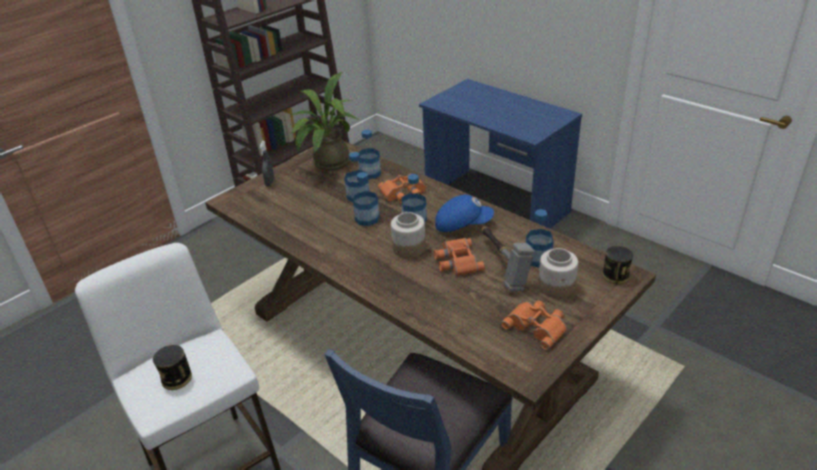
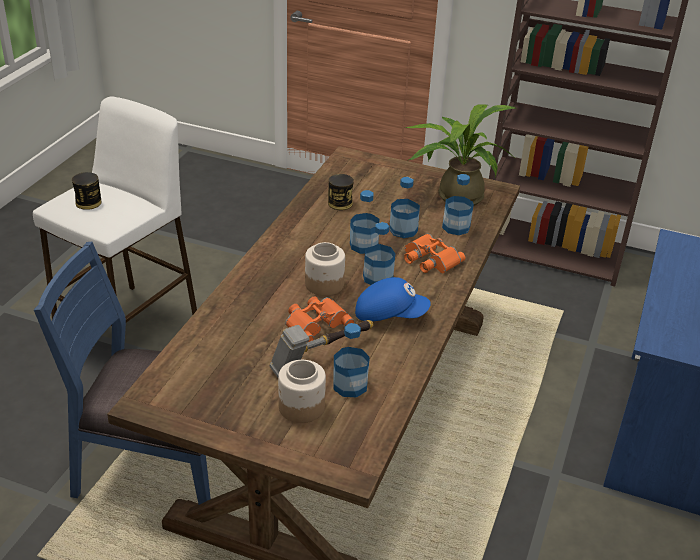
camera: 65 degrees right, 0 degrees up
grey spray bottle [260,141,274,186] -> none
blue cap [435,195,494,232] -> blue cap turned 60 degrees counterclockwise [355,277,431,321]
orange binoculars [501,301,567,350] -> none
can [603,246,633,284] -> can moved to [328,174,354,210]

